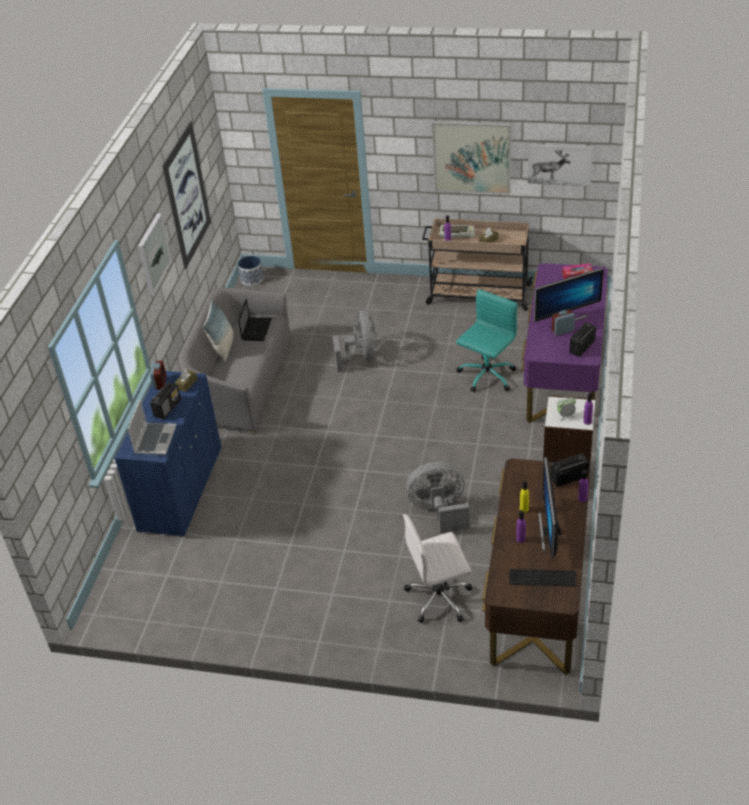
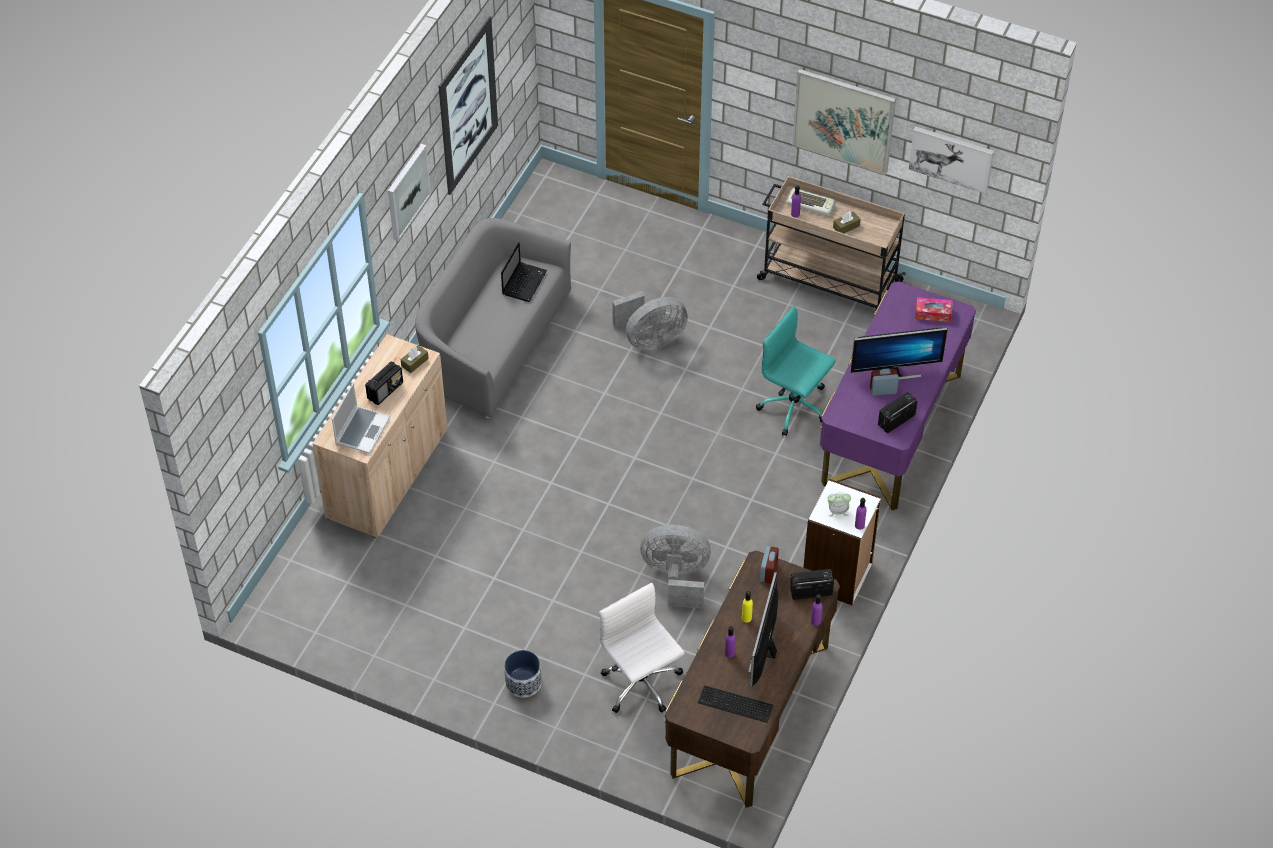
camera: 10 degrees right, 10 degrees up
blue cabinet [114,371,222,537] -> beige cabinet [312,334,448,538]
alarm clock [150,360,166,390] -> alarm clock moved to [760,546,779,583]
pillow [203,300,234,362] -> none
planter [238,256,264,286] -> planter moved to [504,650,542,698]
grey fan [333,310,377,372] -> grey fan turned 60 degrees clockwise [612,291,688,351]
white office chair [403,514,473,623] -> white office chair turned 60 degrees clockwise [599,583,684,713]
turquoise office chair [456,289,518,392] -> turquoise office chair turned 105 degrees counterclockwise [756,306,836,436]

